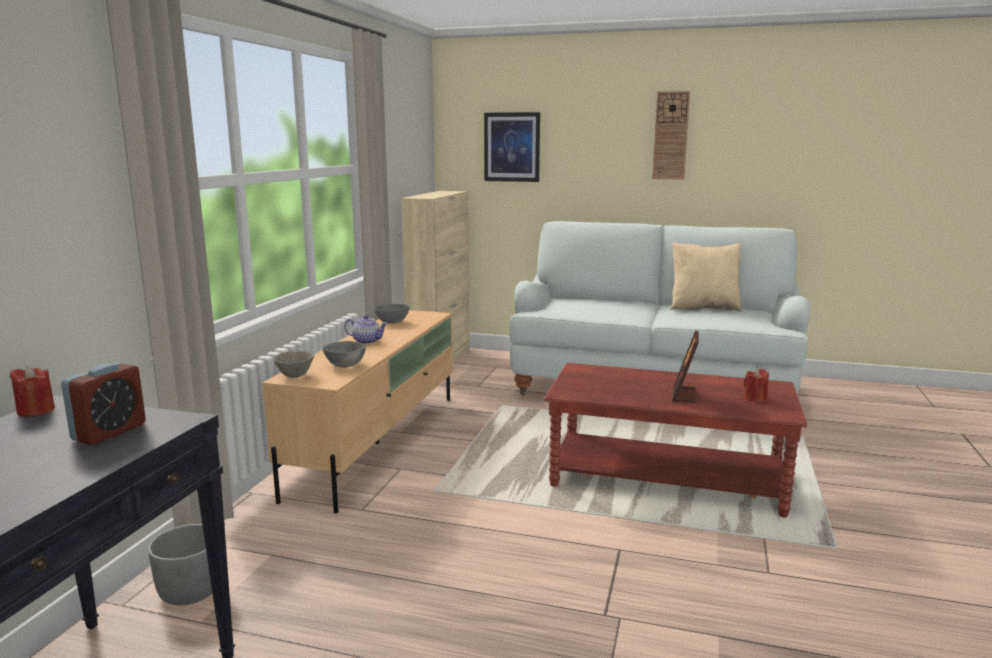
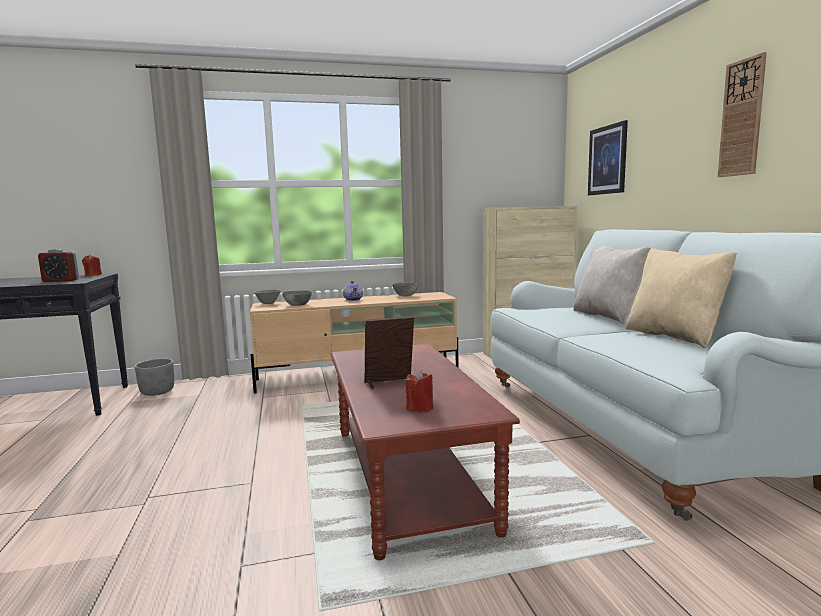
camera: 60 degrees right, 5 degrees down
none -> beige pillow [573,244,651,324]

